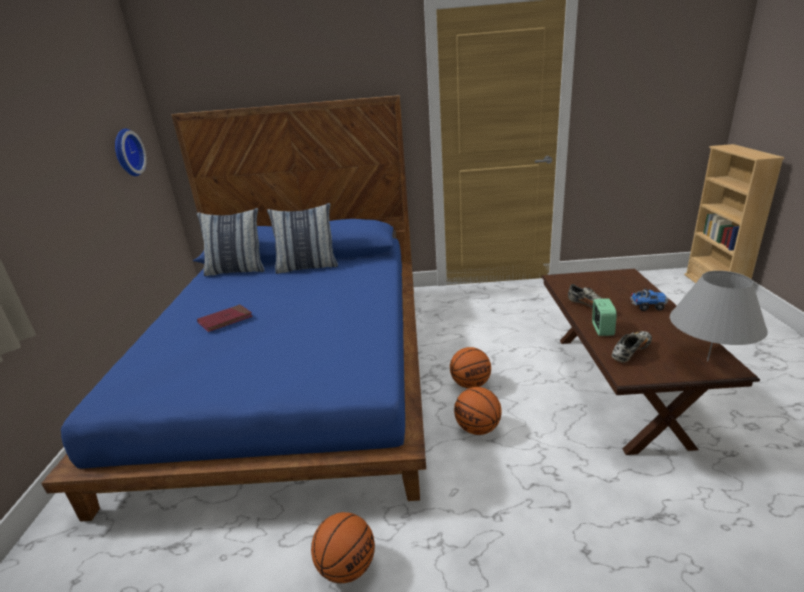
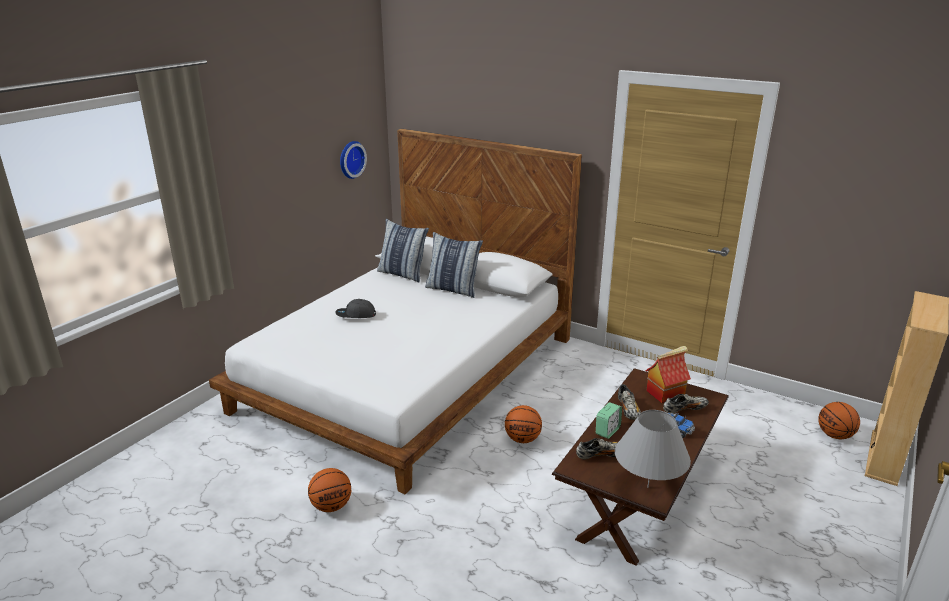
camera: 30 degrees right, 0 degrees up
blue bed [41,95,426,522] -> white bed [209,129,582,494]
red book [197,304,253,332] -> grey cap [335,299,376,318]
basketball [454,387,502,435] -> basketball moved to [818,402,860,439]
none -> toy house [645,346,691,403]
none -> shoe [663,394,709,413]

